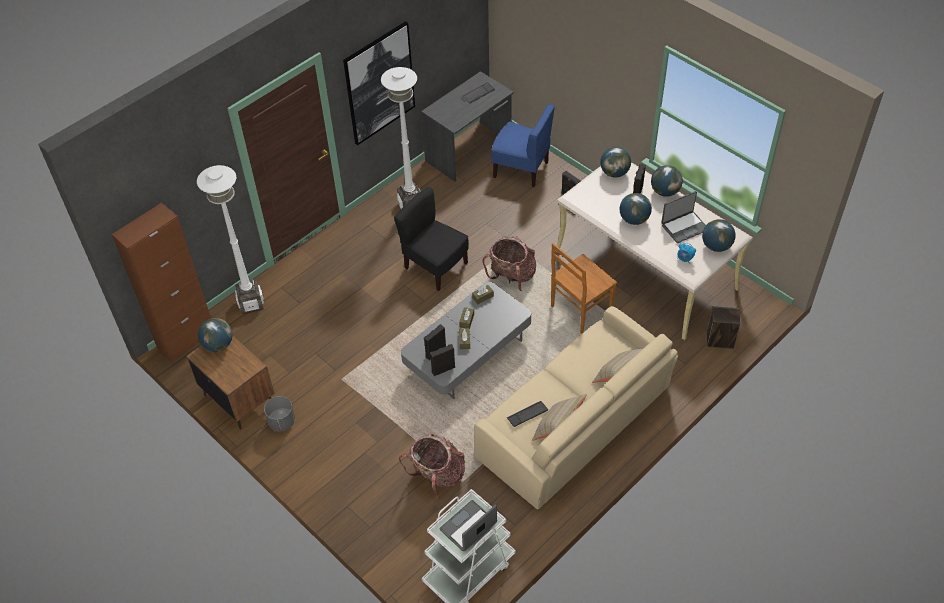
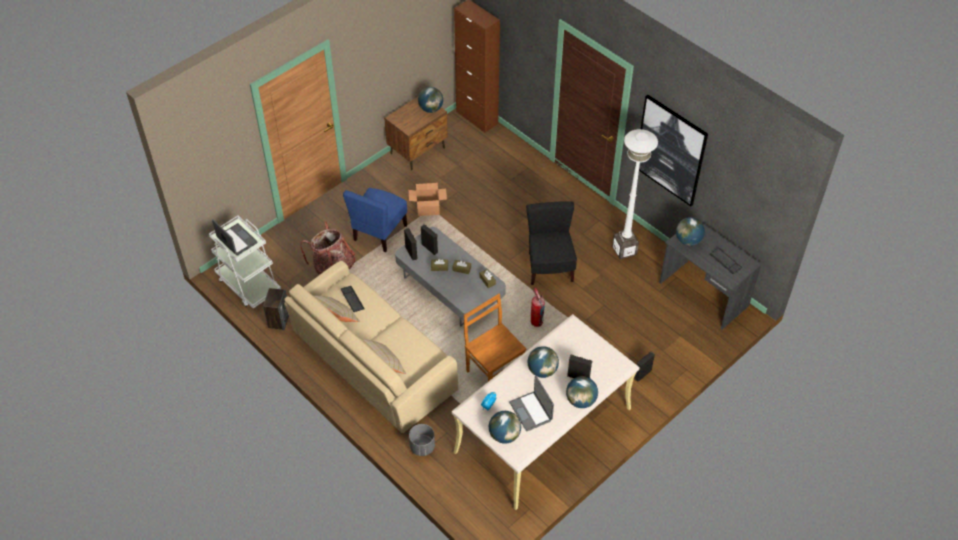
camera: 90 degrees right, 0 degrees up
white floor lamp [197,165,264,314] -> none
grey planter [264,396,295,431] -> grey planter moved to [409,424,435,456]
black chair [394,187,469,291] -> black chair turned 45 degrees counterclockwise [526,201,577,285]
backpack [483,236,536,291] -> fire extinguisher [531,288,545,327]
blue chair [491,104,555,187] -> blue chair moved to [343,188,407,252]
globe [600,147,631,178] -> globe moved to [676,217,705,246]
speaker [707,306,740,349] -> speaker moved to [263,288,289,330]
none -> cardboard box [409,183,447,216]

